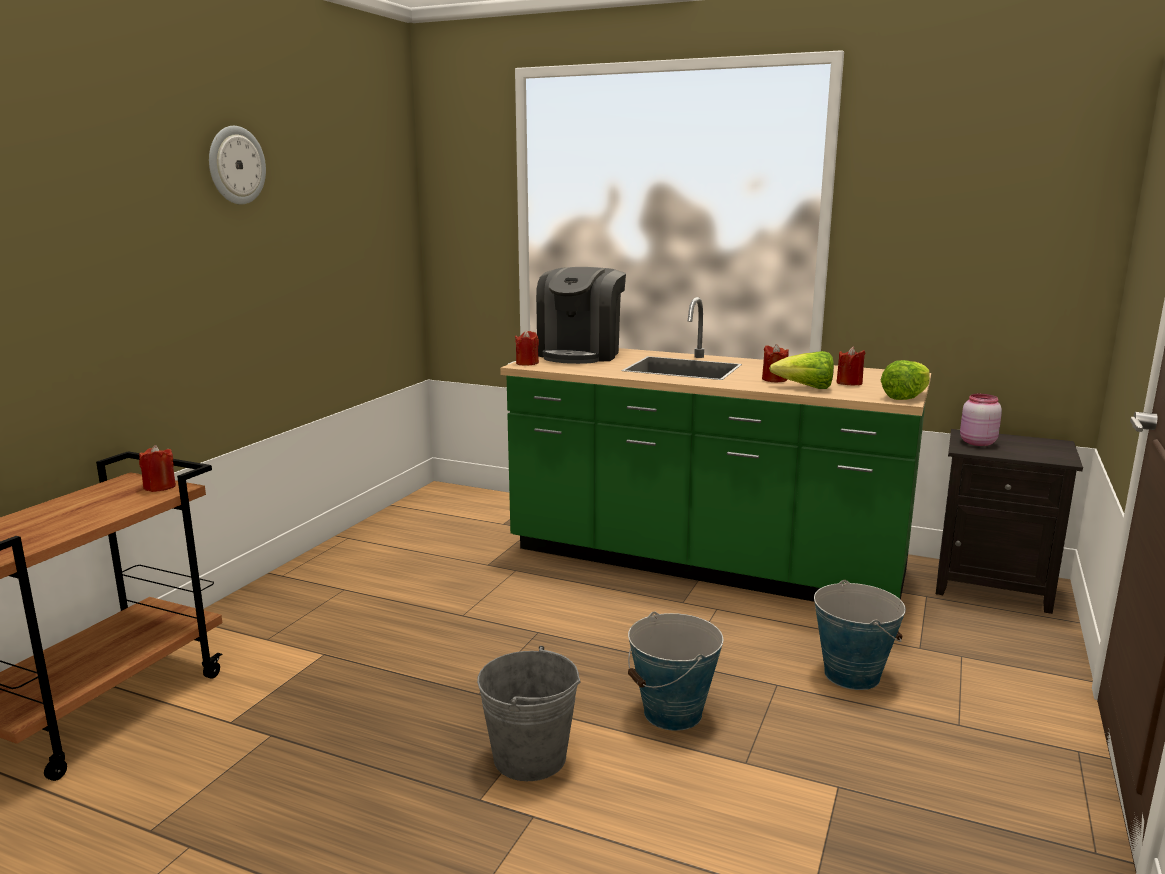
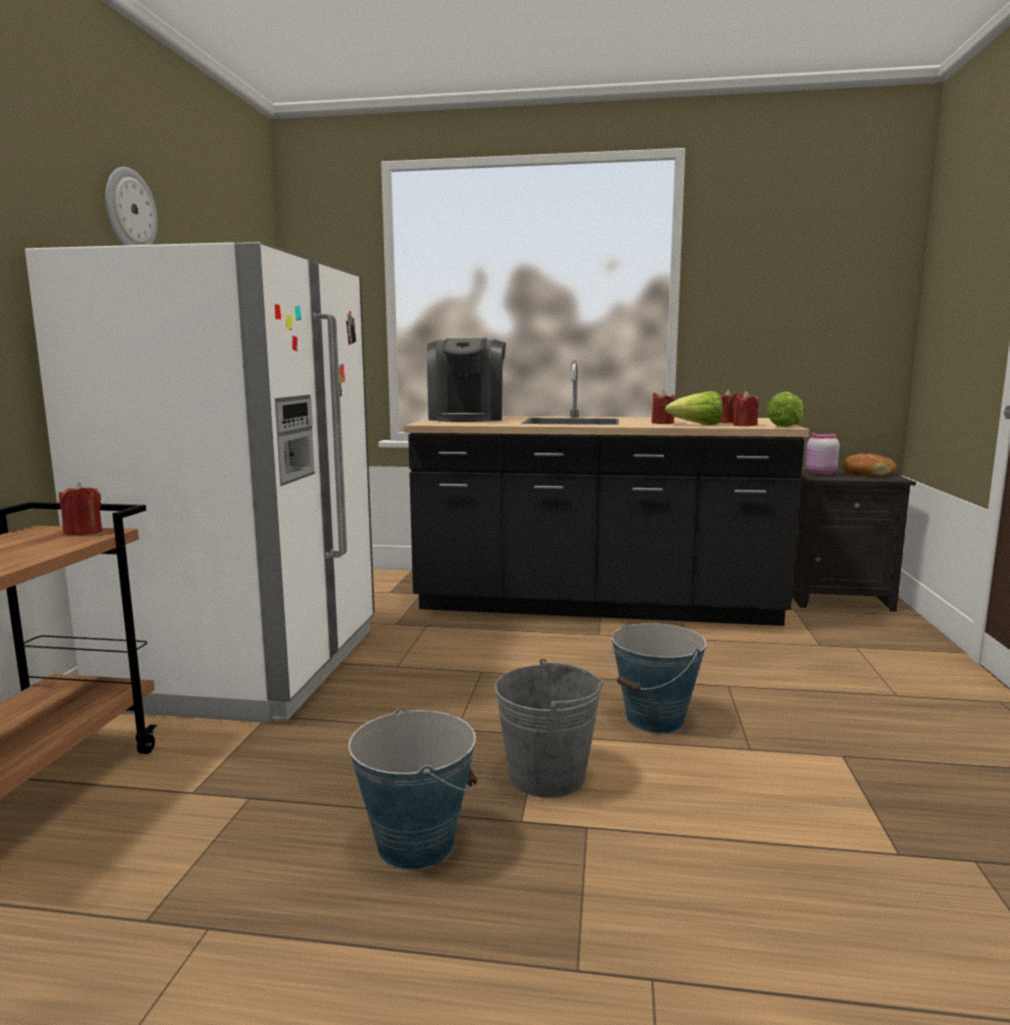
camera: 15 degrees left, 5 degrees down
green counter [500,297,931,602] -> black counter [404,360,809,626]
red candle [515,330,539,365] -> red candle moved to [733,391,758,426]
bucket [814,580,906,690] -> bucket moved to [348,707,477,870]
none -> white fridge [25,242,375,723]
none -> bread [842,454,897,477]

